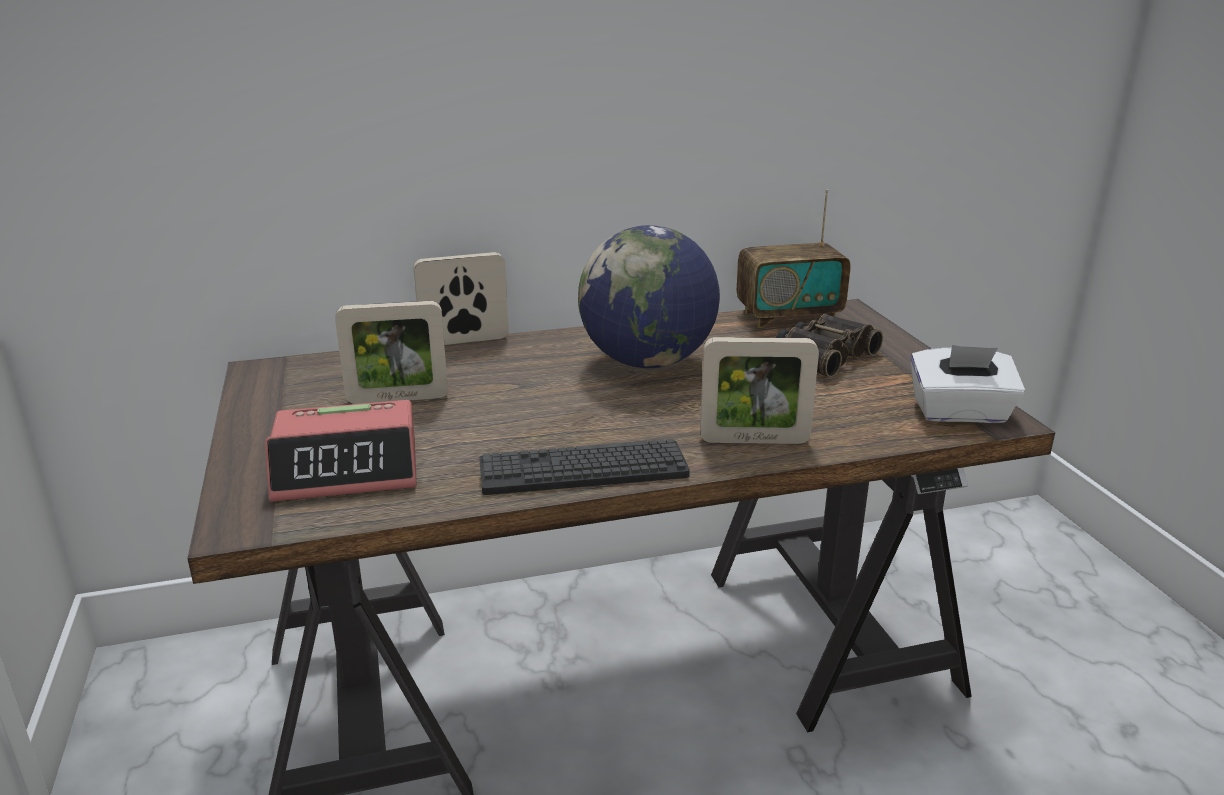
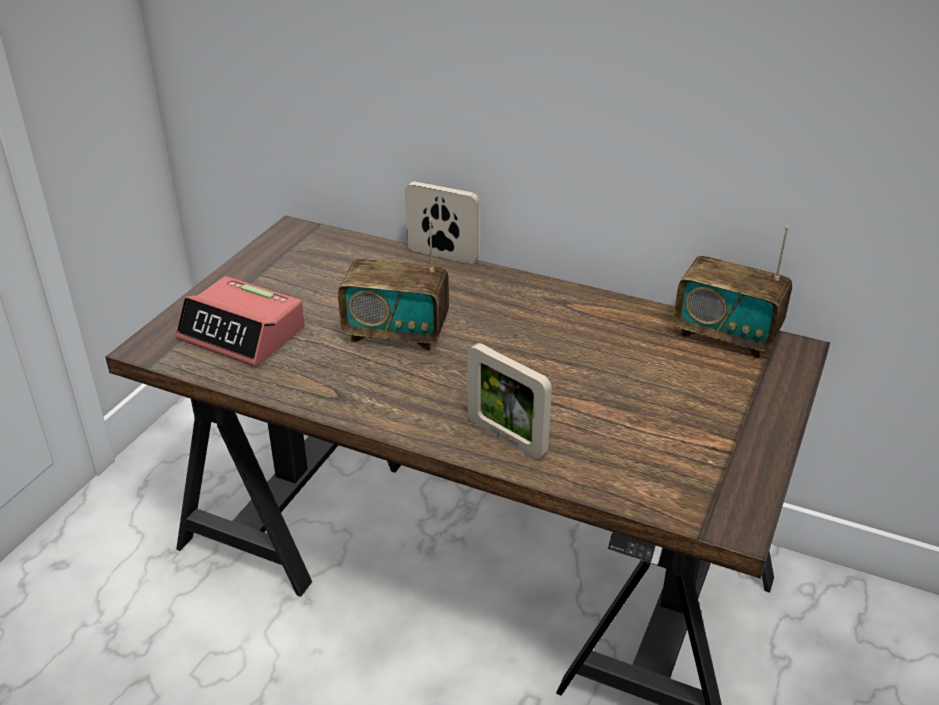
camera: 40 degrees right, 10 degrees up
picture frame [335,301,448,404] -> none
keyboard [479,439,690,495] -> none
globe [578,225,720,368] -> none
binoculars [776,314,883,377] -> none
white tissue box [910,345,1025,423] -> none
none -> radio [338,218,449,351]

